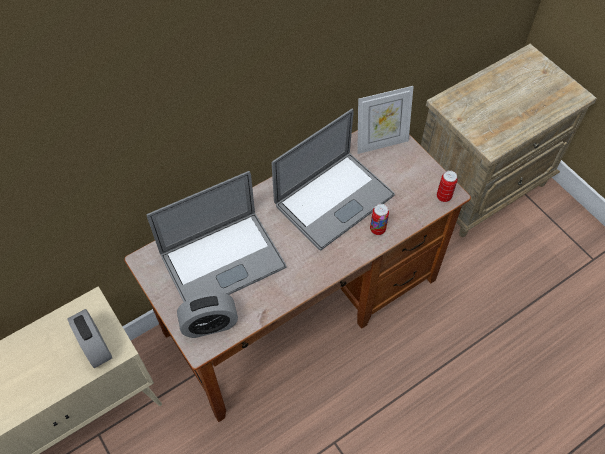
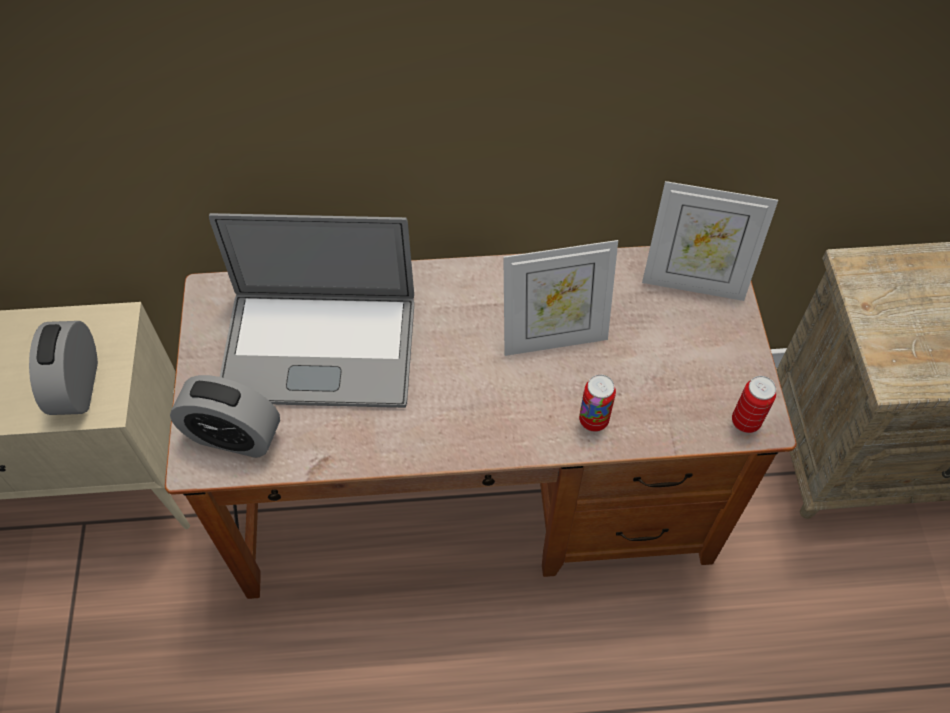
camera: 30 degrees right, 0 degrees up
laptop [272,109,395,251] -> picture frame [503,240,618,356]

